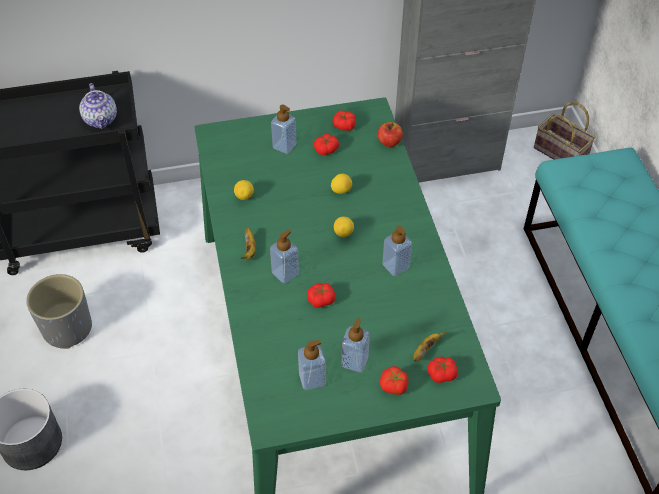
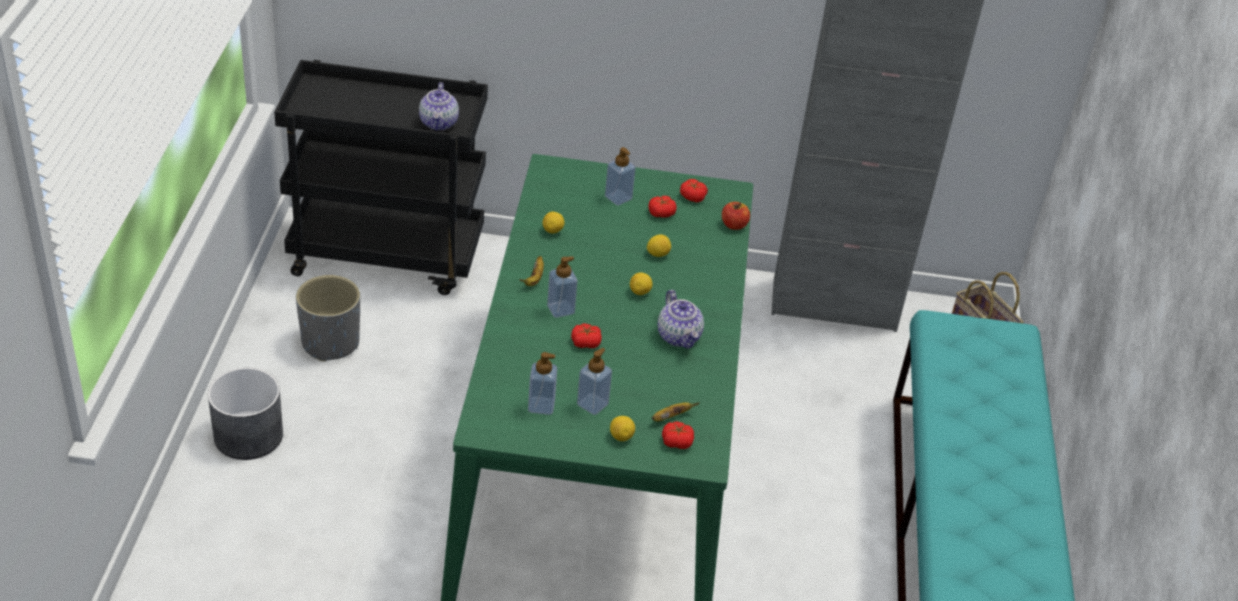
camera: 15 degrees right, 10 degrees down
tomato [380,366,409,395] -> lemon [610,416,635,441]
soap dispenser [383,226,412,276] -> teapot [658,290,704,349]

